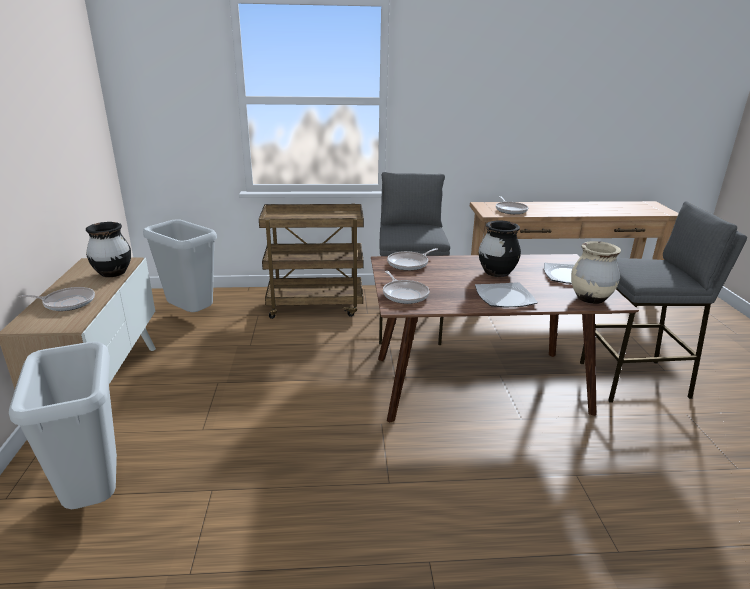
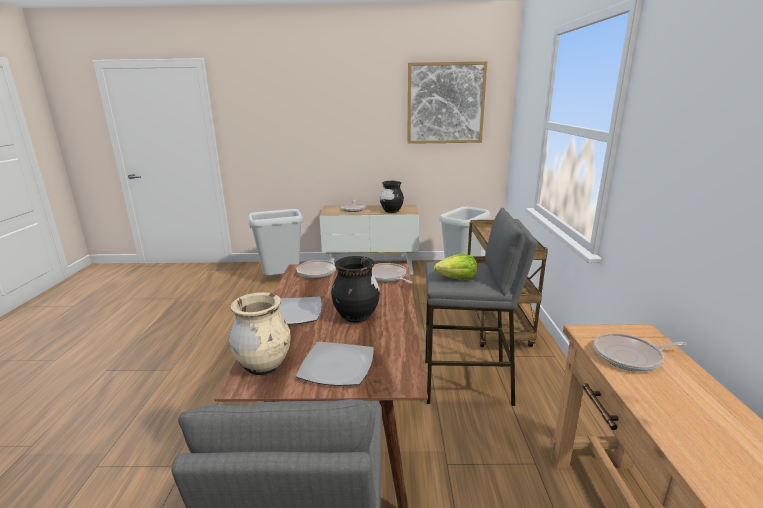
camera: 95 degrees right, 5 degrees down
none -> picture [407,61,487,144]
none -> lettuce [434,254,477,280]

